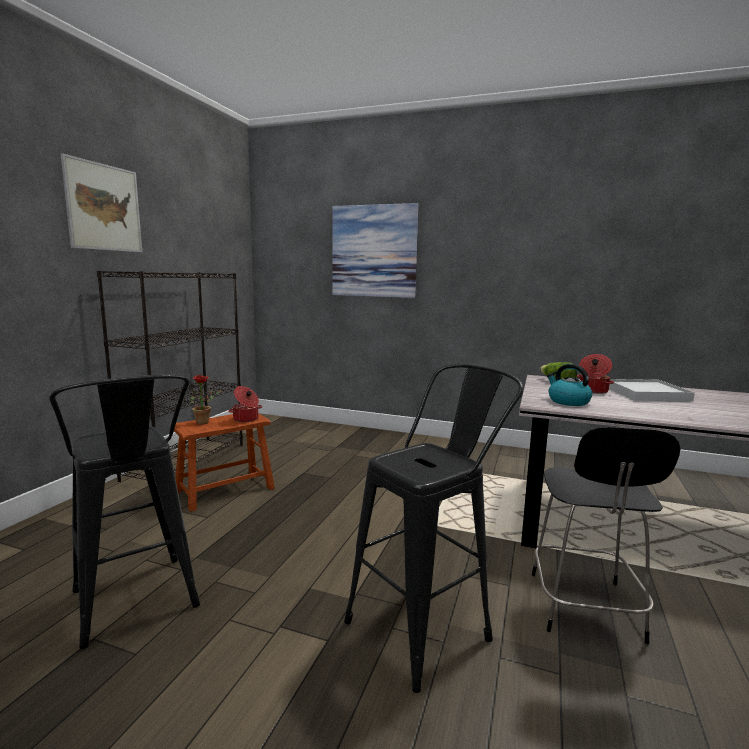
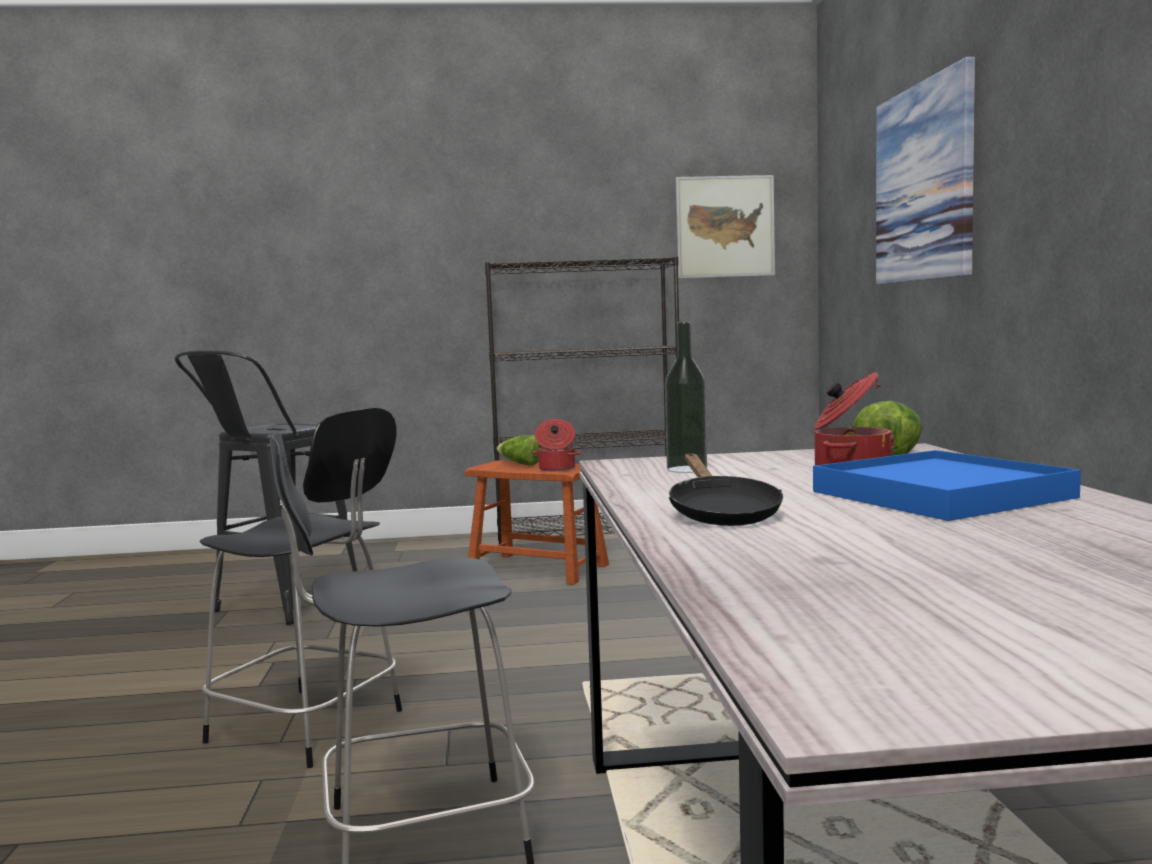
camera: 65 degrees right, 5 degrees down
picture [61,153,142,252] -> picture moved to [676,175,775,278]
potted plant [190,375,222,425] -> lettuce [497,435,543,466]
black stool [344,364,523,693] -> black chair [199,408,402,768]
kettle [547,364,592,406] -> bottle [665,322,707,473]
white tray [609,379,695,401] -> blue tray [813,450,1081,521]
none -> black frying pan [669,453,783,526]

